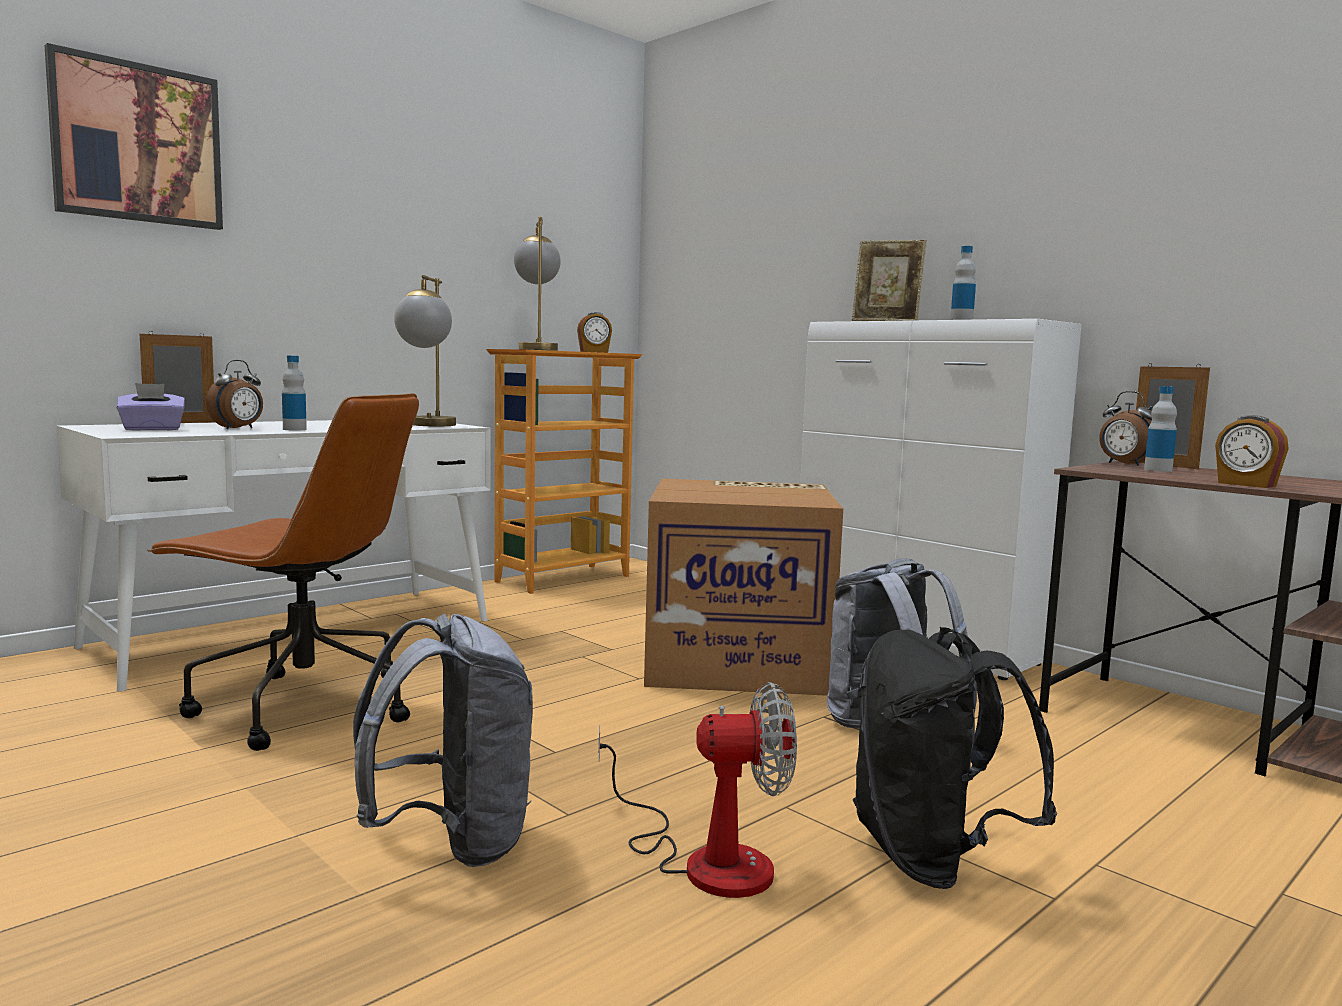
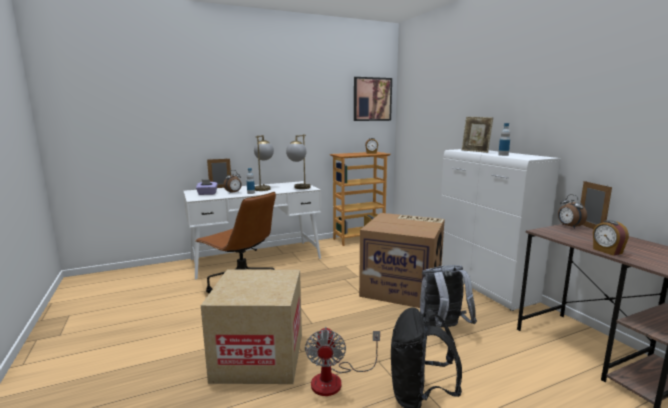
camera: 20 degrees right, 5 degrees up
picture [45,43,223,230] -> picture moved to [354,77,392,121]
grey backpack [353,614,533,867] -> cardboard box [201,270,302,384]
table lamp [514,217,561,351] -> table lamp moved to [254,135,274,191]
fan [599,682,797,898] -> fan turned 75 degrees clockwise [305,327,380,396]
bottle [1144,386,1177,472] -> none

